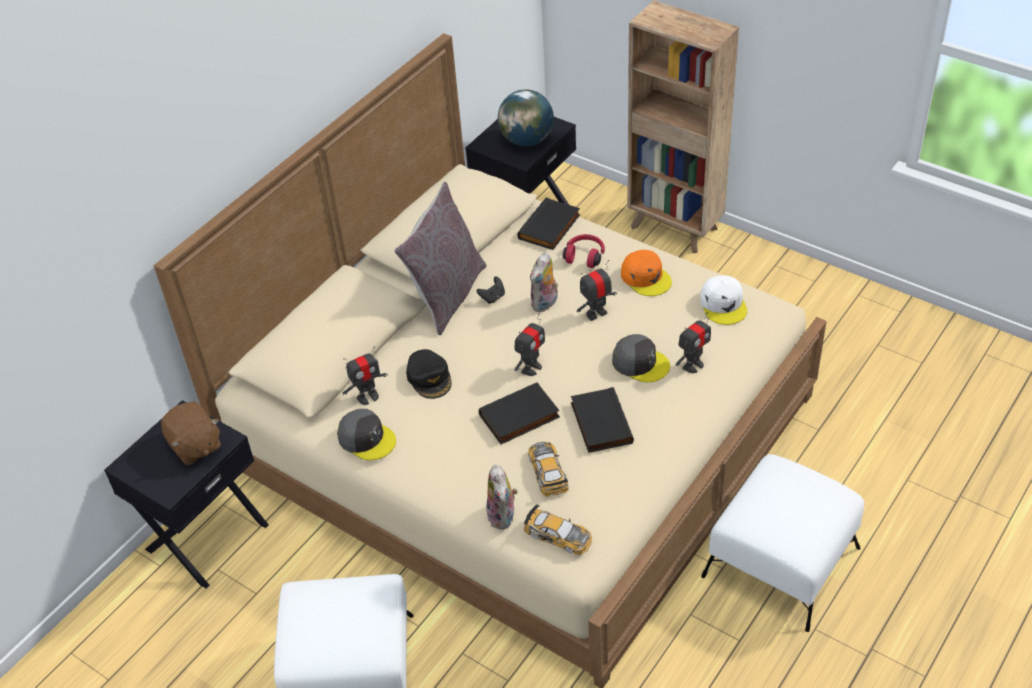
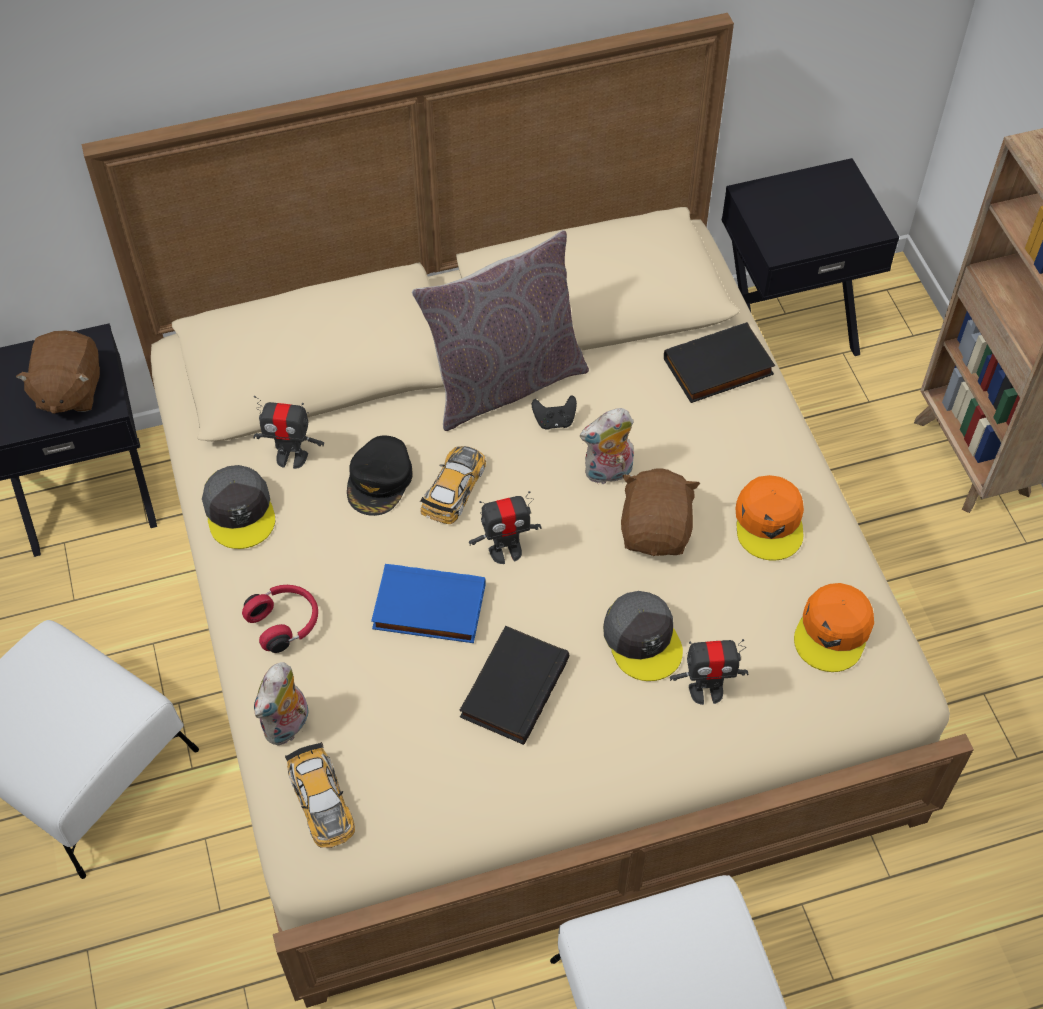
camera: 35 degrees right, 10 degrees up
black book [479,382,560,444] -> blue book [371,564,486,643]
globe [498,90,554,146] -> none
toy car [528,442,569,497] -> toy car moved to [420,446,486,524]
red headphones [563,234,605,268] -> red headphones moved to [242,585,318,653]
toy robot [577,260,617,321] -> brown plush toy [621,468,700,556]
white cap [700,275,747,325] -> orange cap [794,583,874,672]

